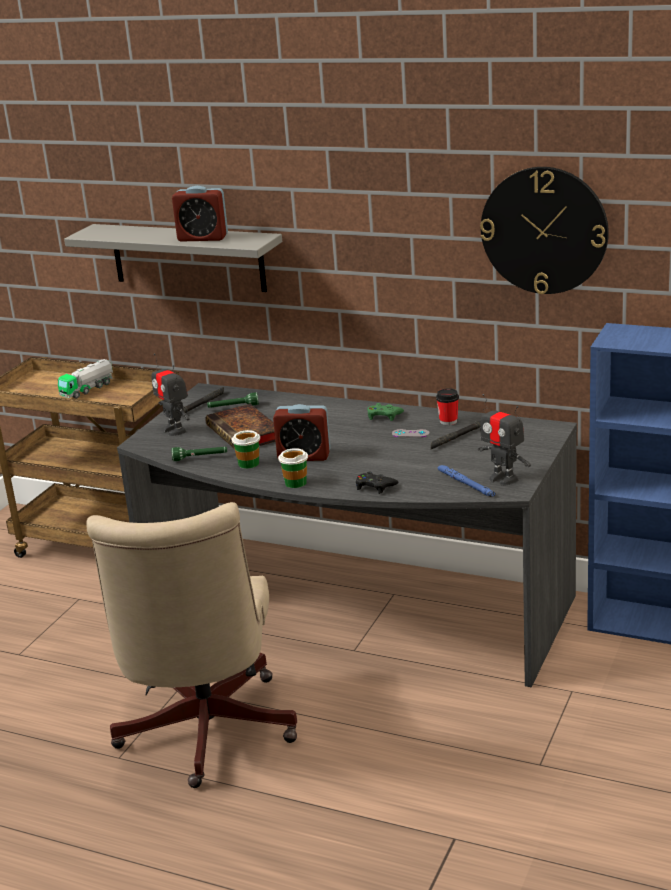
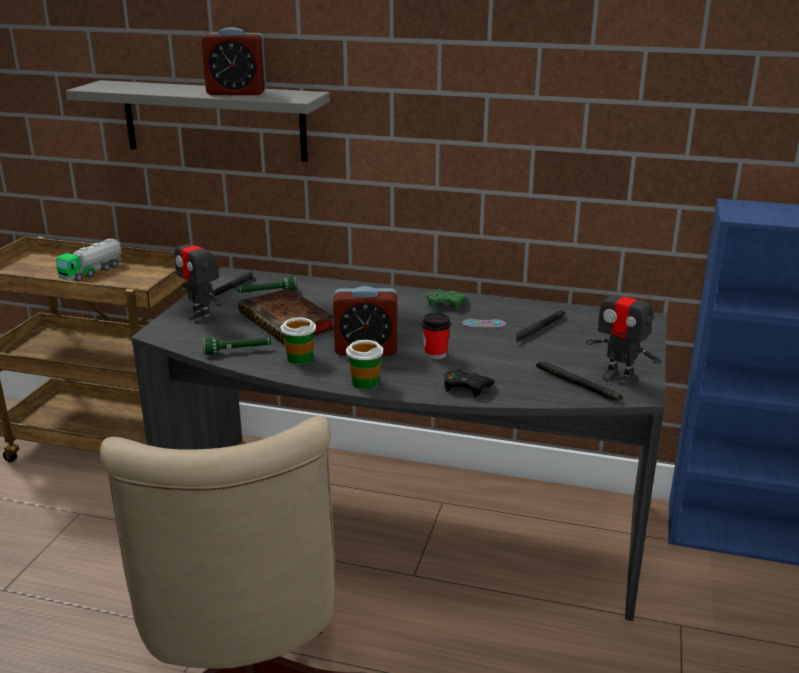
camera: 10 degrees left, 0 degrees up
cup [436,388,459,425] -> cup moved to [422,313,451,359]
blue flashlight [438,465,496,497] -> black flashlight [536,361,623,401]
wall clock [480,167,609,294] -> none

